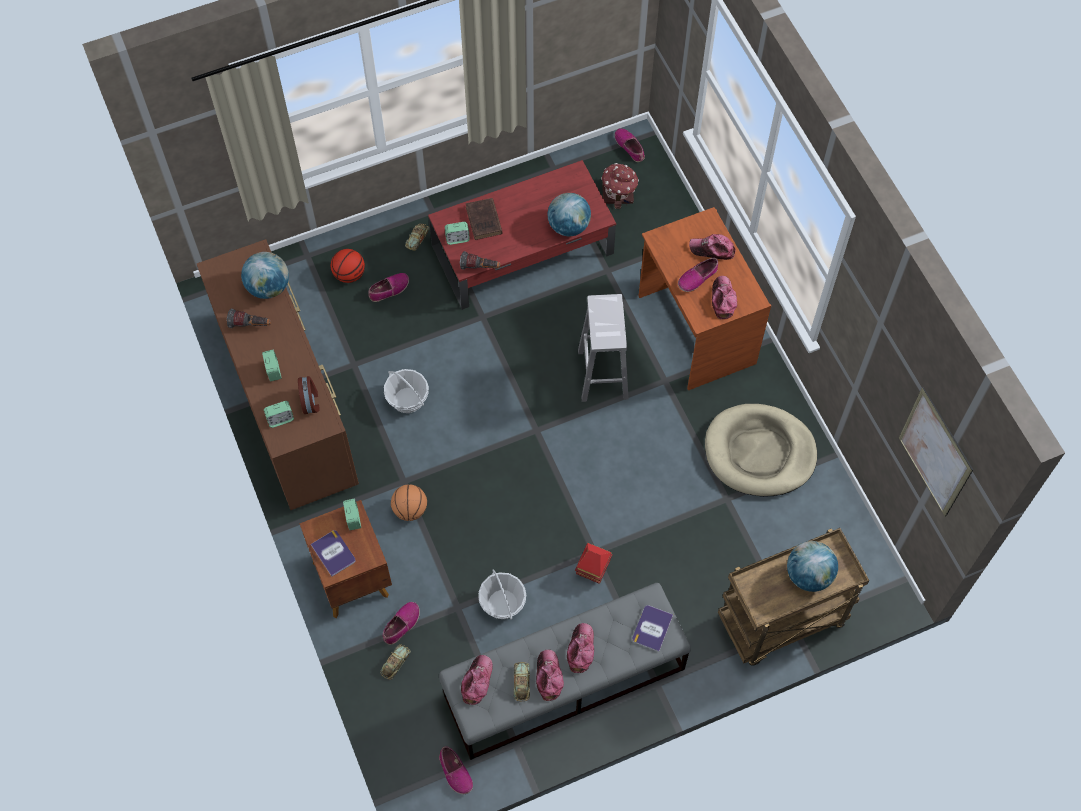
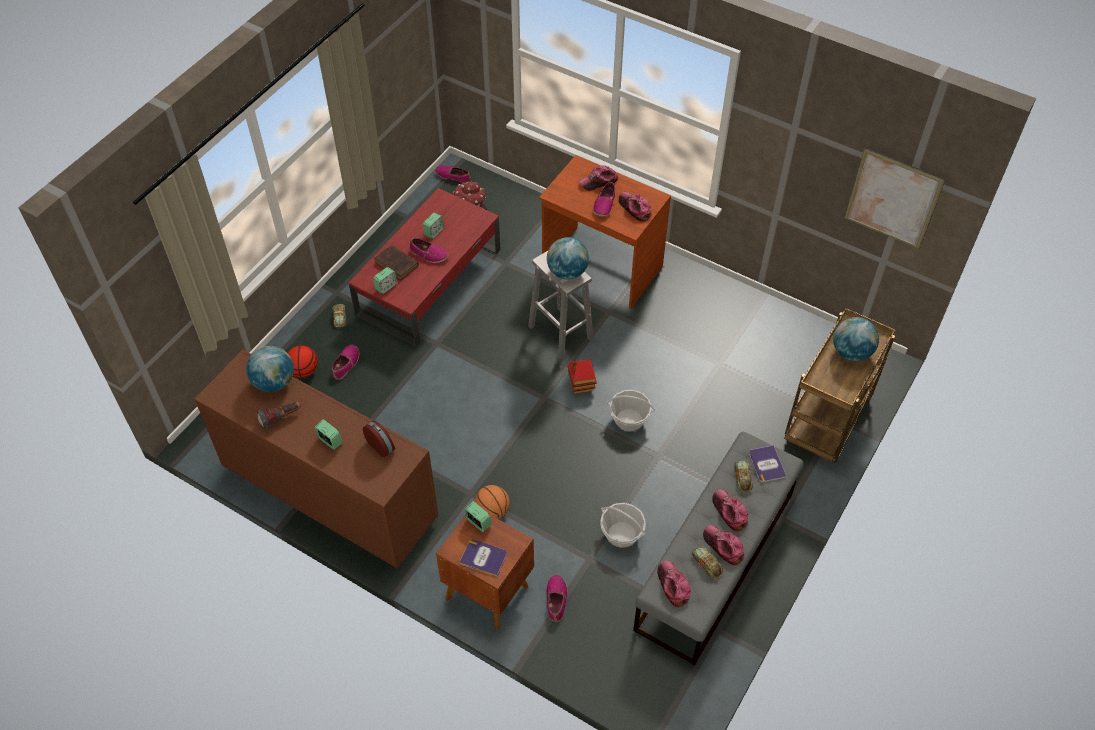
camera: 35 degrees left, 10 degrees down
alarm clock [264,401,294,428] -> alarm clock moved to [423,213,444,239]
toy car [380,644,411,680] -> toy car moved to [734,460,753,492]
basket [384,369,429,413] -> basket moved to [606,390,655,431]
shoe [439,746,473,794] -> shoe moved to [410,238,448,263]
flashlight [460,251,501,270] -> none
globe [547,193,591,236] -> globe moved to [547,237,589,279]
toy house [575,543,612,584] -> toy house moved to [567,359,597,394]
beige dog bed [705,404,817,497] -> none

